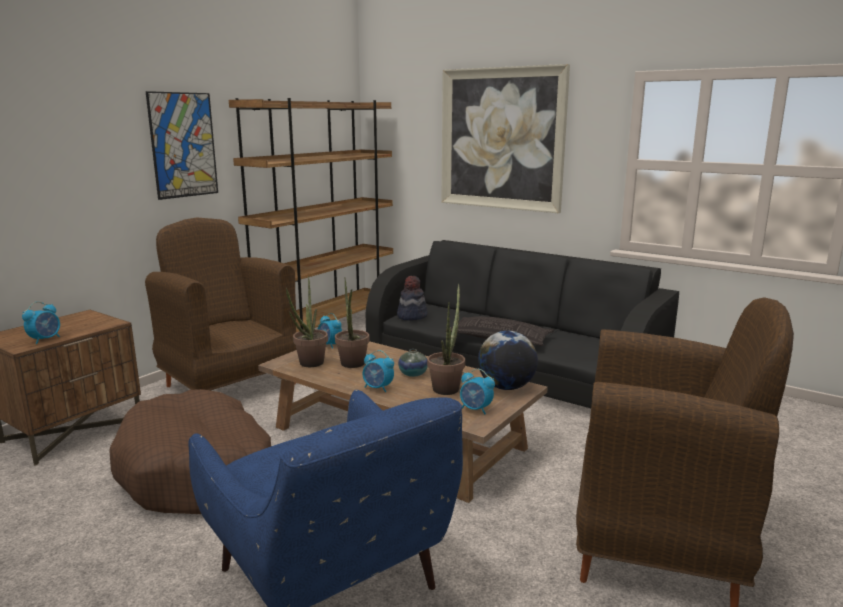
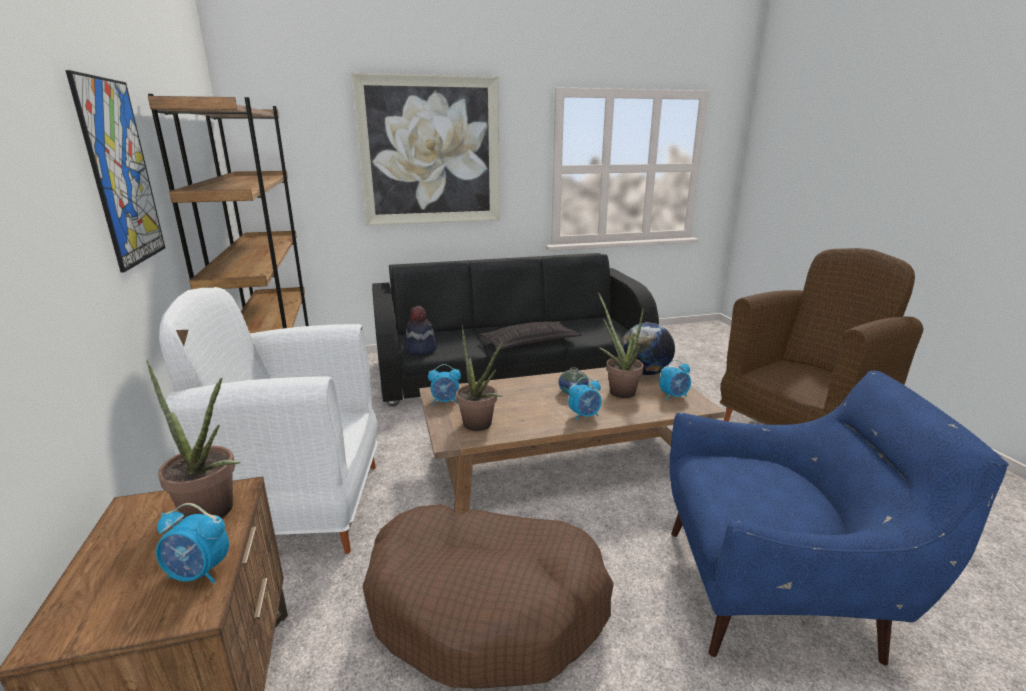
camera: 50 degrees left, 5 degrees up
alarm clock [22,302,60,344] -> alarm clock turned 120 degrees clockwise [156,503,229,584]
brown armchair [145,218,297,391] -> white armchair [159,286,377,554]
potted plant [335,277,370,368] -> potted plant moved to [146,360,241,519]

